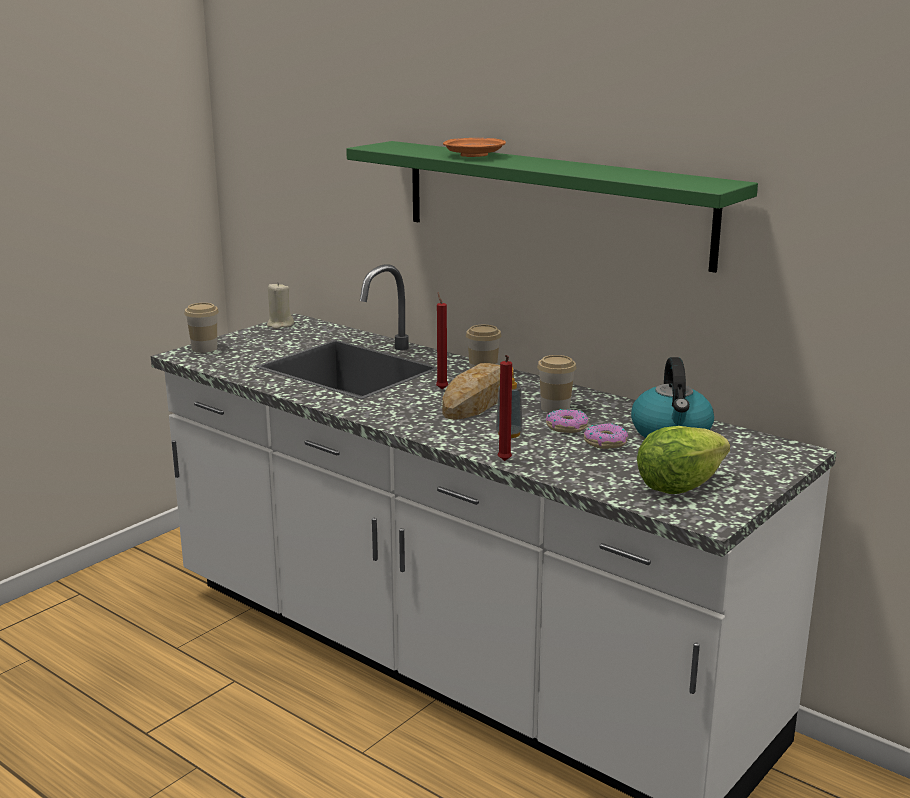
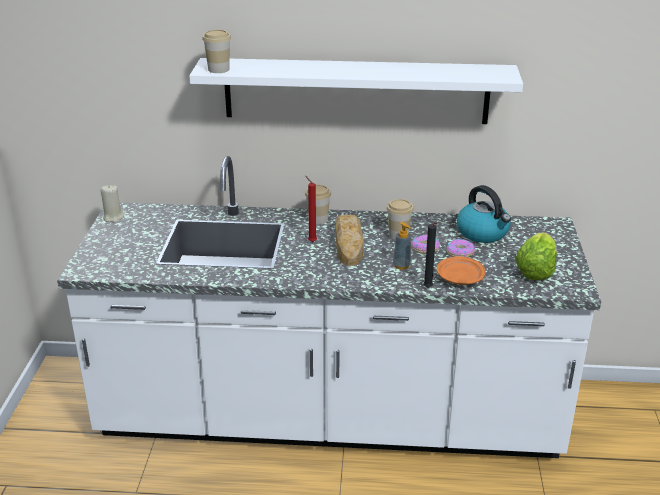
camera: 35 degrees left, 10 degrees up
cup [185,303,219,353] -> cup moved to [202,29,231,73]
green shelf [346,141,758,273] -> white shelf [189,58,523,124]
orange plate [443,138,506,157] -> orange plate moved to [437,256,486,285]
red candle [498,355,512,461] -> black candle [424,222,438,288]

